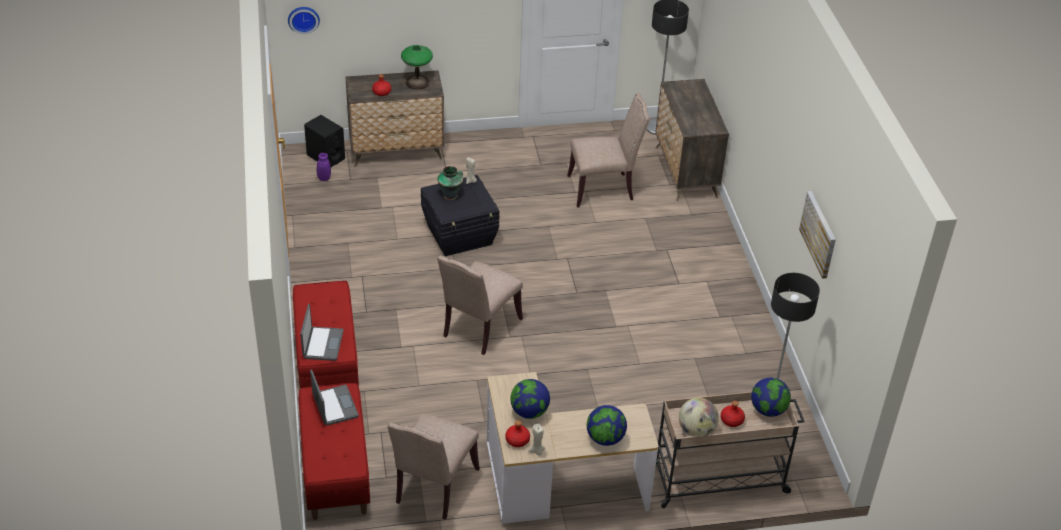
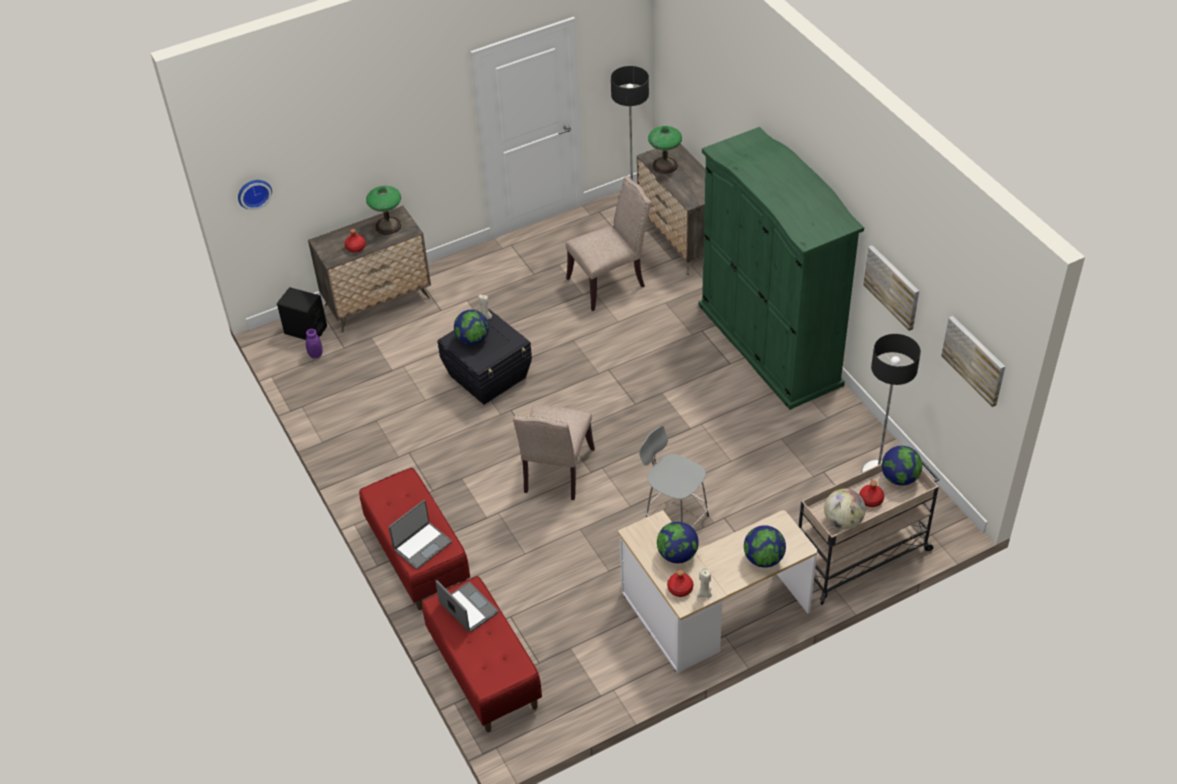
camera: 15 degrees left, 5 degrees up
laptop [300,304,344,361] -> laptop turned 60 degrees clockwise [389,500,452,569]
beige chair [387,414,480,520] -> none
vase [437,166,463,200] -> globe [454,310,489,345]
none -> grey stool [639,426,709,528]
none -> table lamp [648,126,682,174]
none -> green wardrobe [698,127,864,410]
none -> picture [941,316,1005,407]

